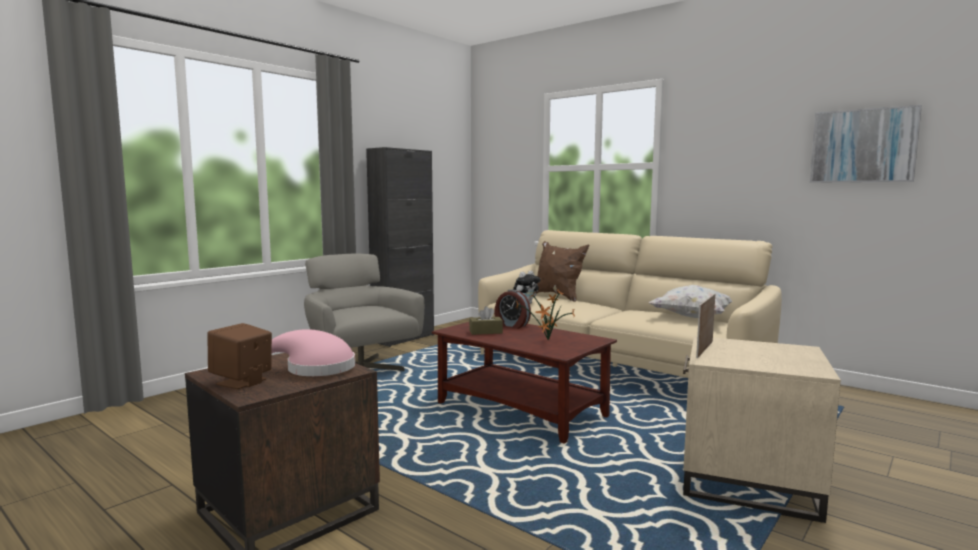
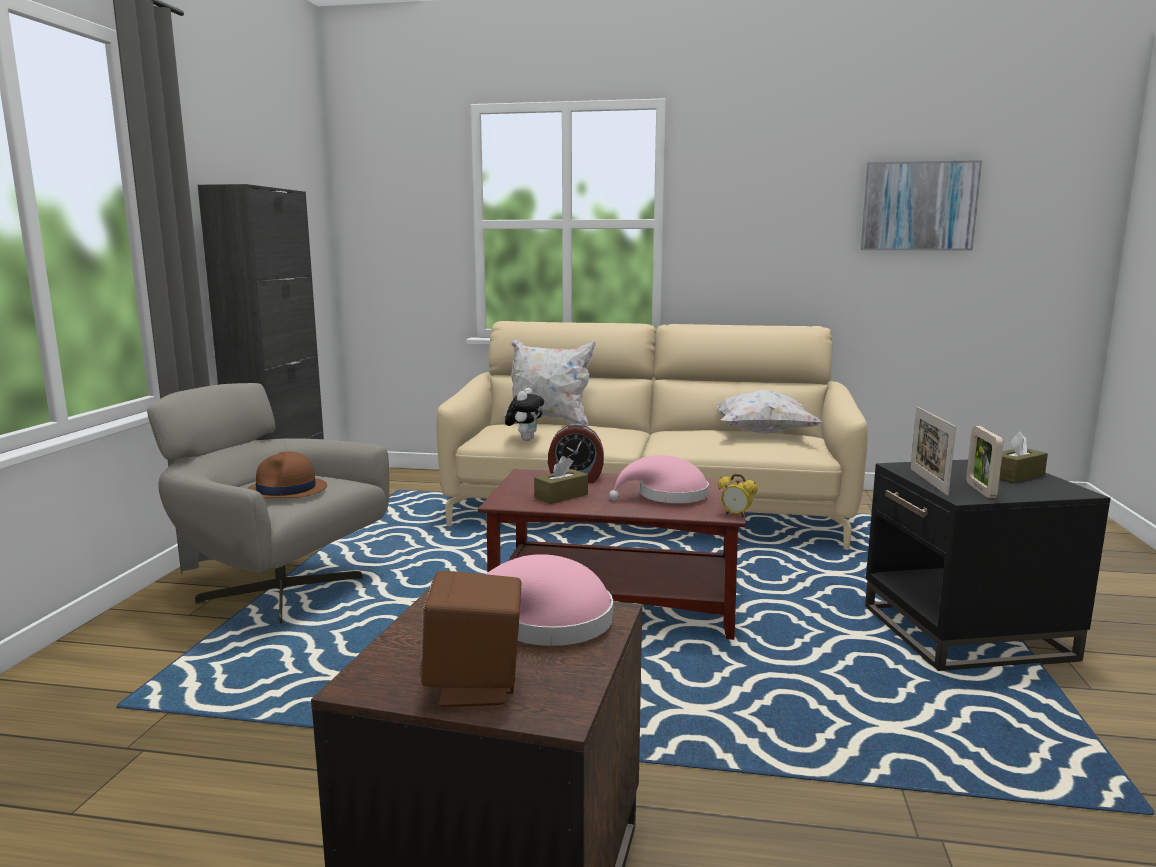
camera: 30 degrees left, 5 degrees up
potted plant [516,290,576,340] -> pink hat [609,455,709,503]
brown pillow [535,241,589,302] -> white pillow [503,339,596,426]
beige side table [683,336,841,523] -> black side table [865,460,1111,671]
none -> brown hat [247,451,327,499]
none -> alarm clock [718,474,758,518]
none -> picture frame [966,426,1004,498]
none -> brown tissue box [999,431,1048,482]

